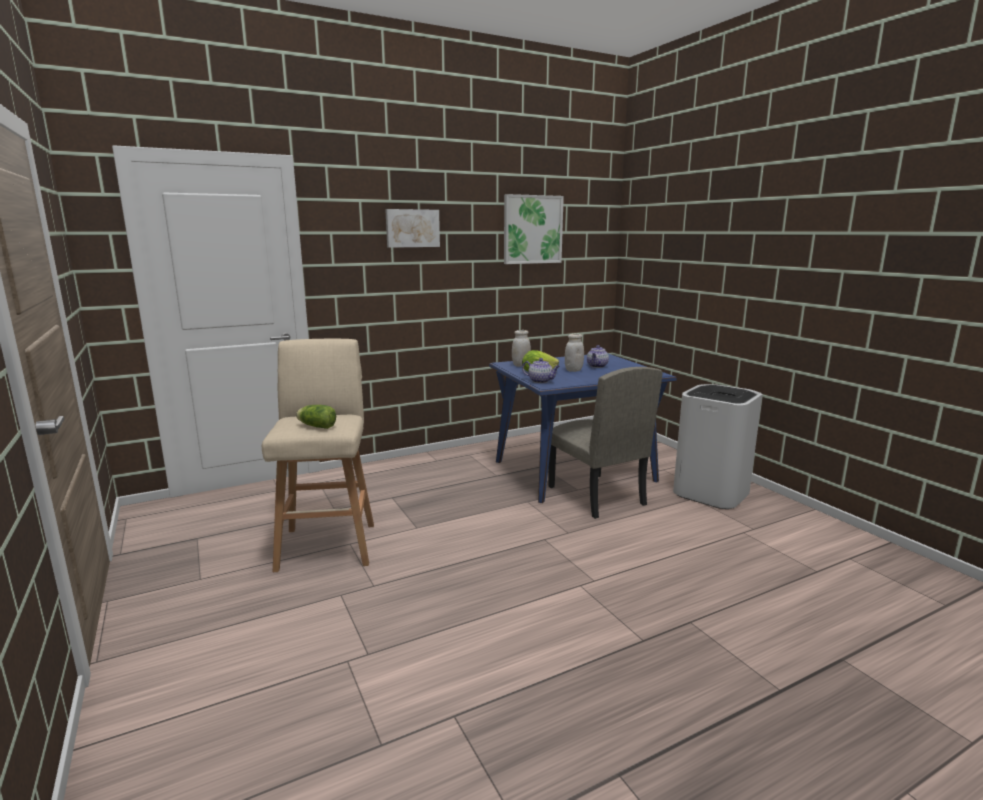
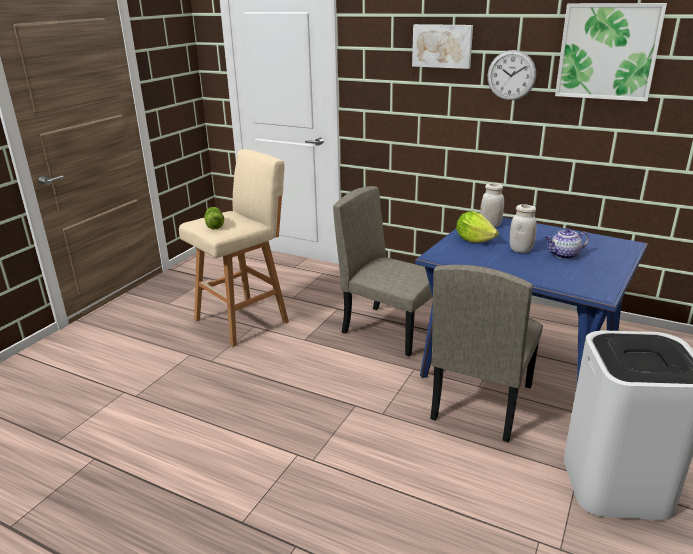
camera: 55 degrees right, 10 degrees up
teapot [522,358,560,383] -> none
none -> beige chair [333,186,432,356]
none -> wall clock [487,50,536,101]

